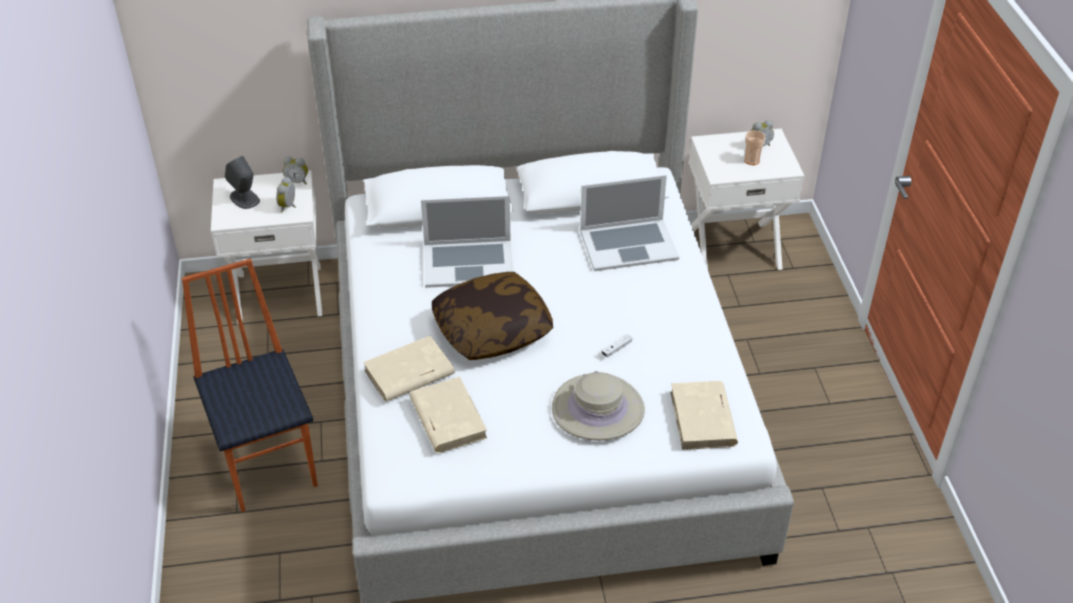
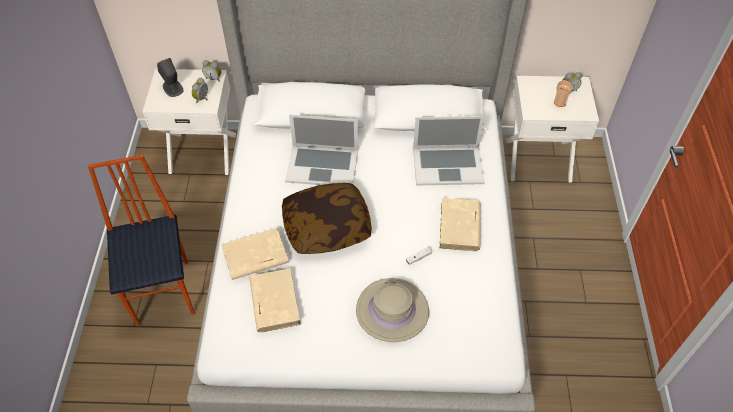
camera: 10 degrees right, 10 degrees up
beige book [670,381,738,450] -> beige book moved to [440,198,480,251]

